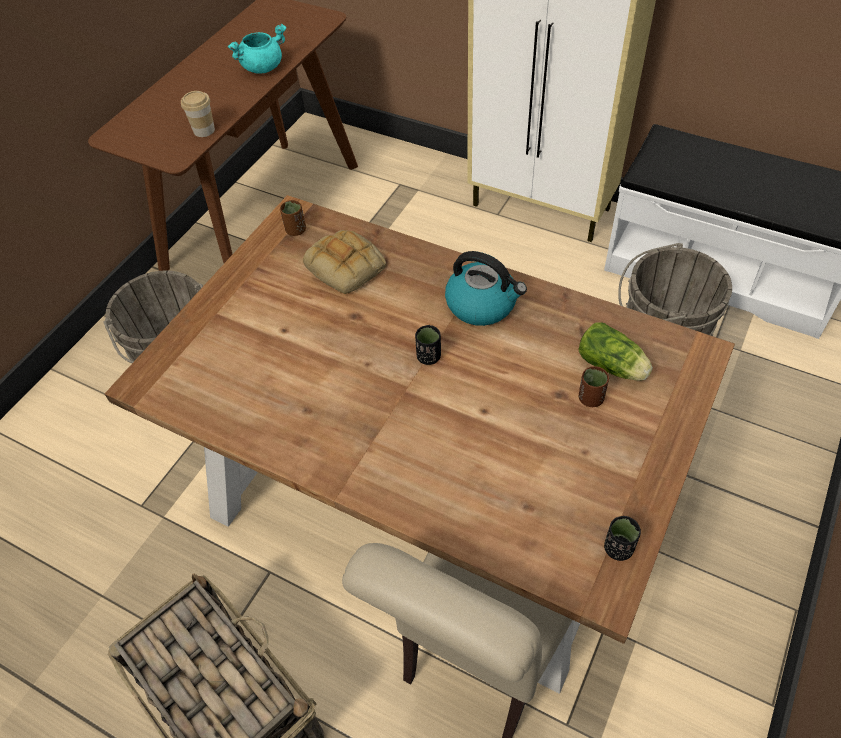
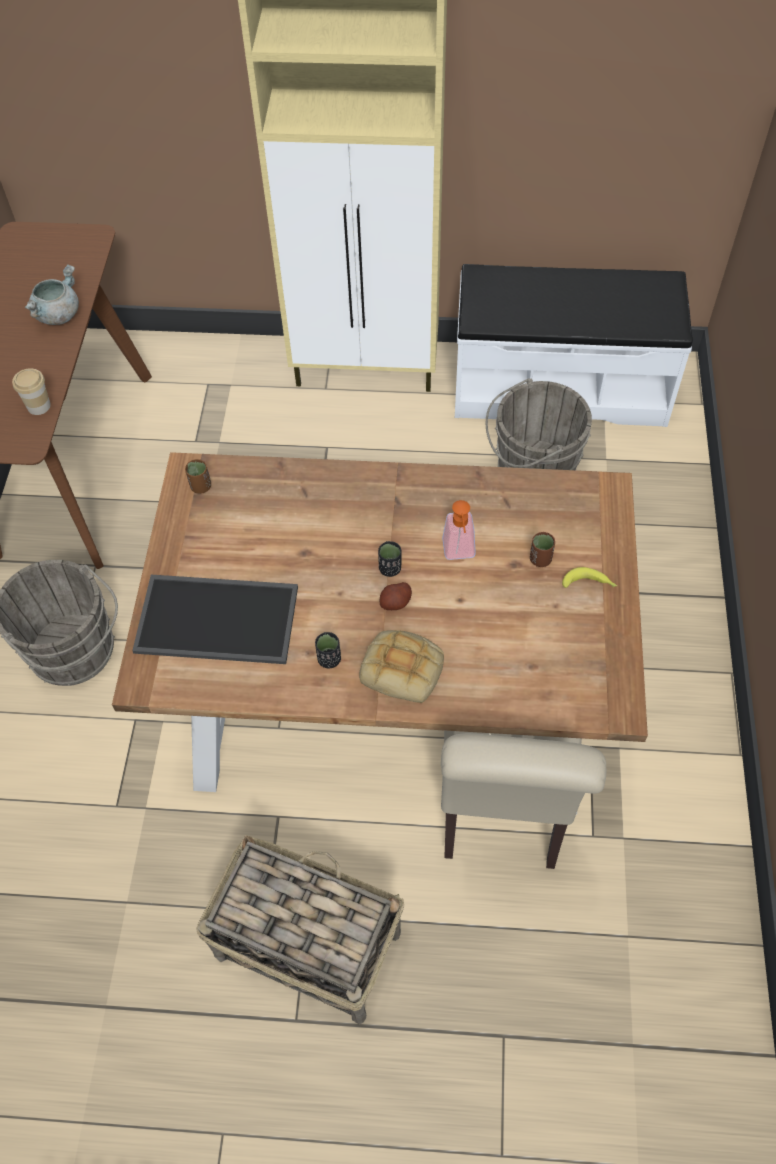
camera: 25 degrees left, 5 degrees up
turquoise cooking pot [228,24,286,74] -> grey cooking pot [25,264,79,325]
bread [303,230,386,294] -> bread moved to [359,630,444,703]
kettle [445,251,527,326] -> none
lettuce [579,323,653,381] -> none
black cup [604,516,641,561] -> black cup moved to [315,632,341,668]
none -> tray [132,575,298,664]
none -> potato [379,582,412,610]
none -> soap dispenser [442,500,476,560]
none -> banana [562,567,617,588]

